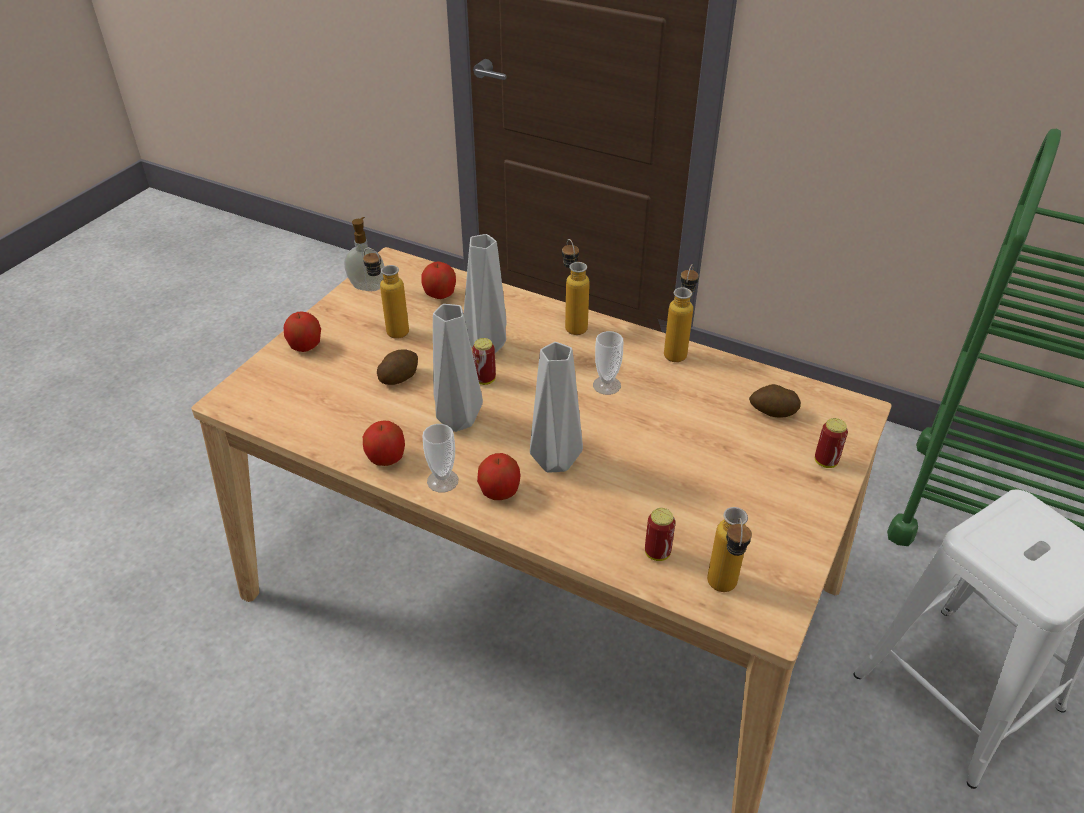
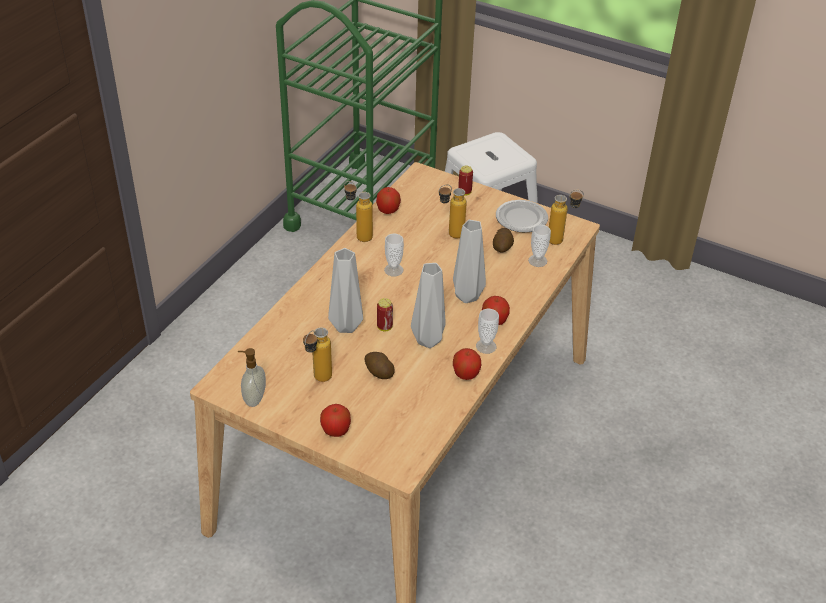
camera: 90 degrees left, 0 degrees up
apple [421,261,456,299] -> apple moved to [376,187,401,214]
bottle [562,239,590,335] -> bottle moved to [438,184,467,238]
can [645,508,676,561] -> cup [528,225,551,267]
potato [749,384,801,418] -> potato moved to [493,228,514,252]
none -> plate [496,200,548,233]

